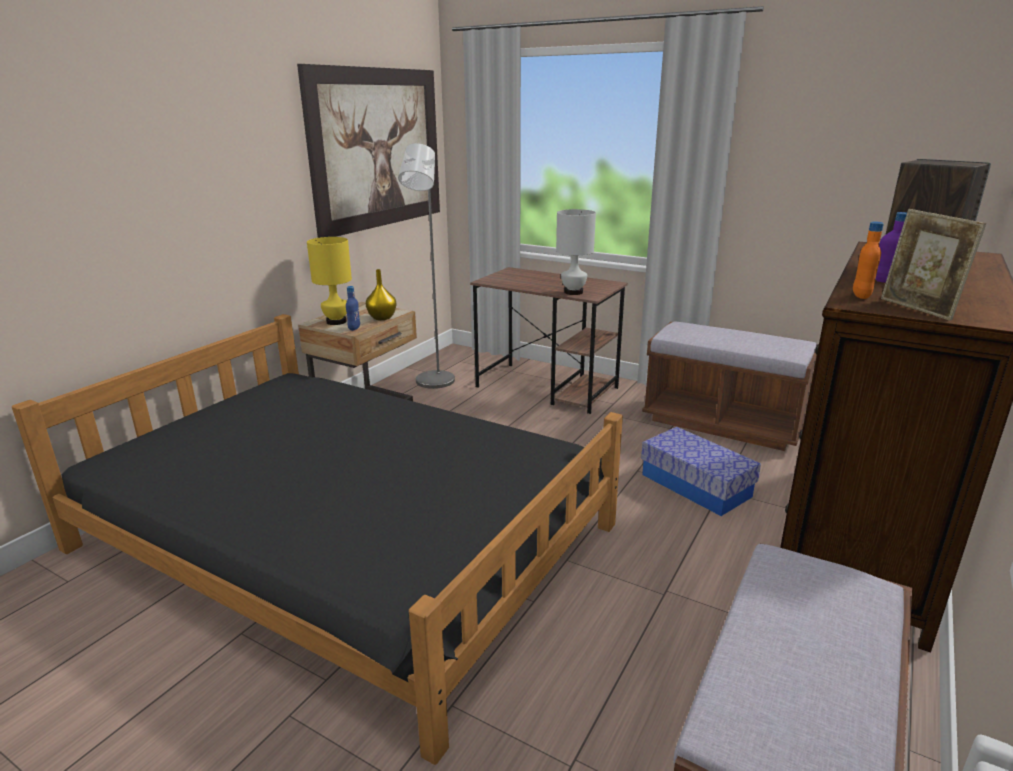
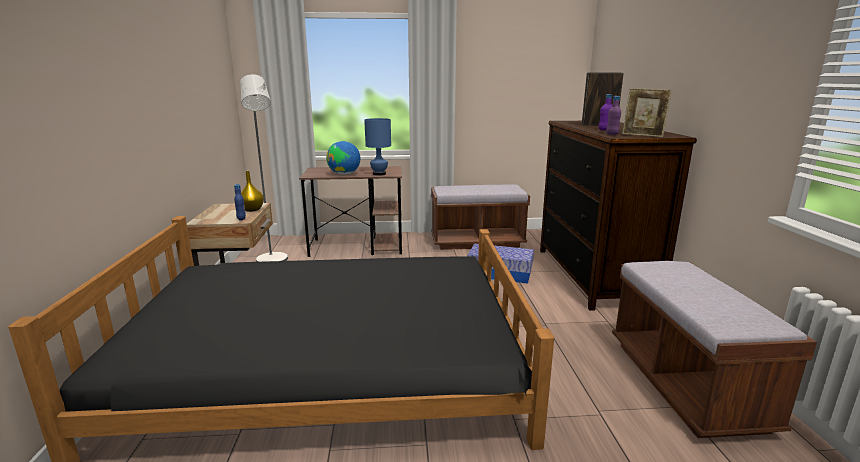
camera: 35 degrees left, 5 degrees down
picture [297,64,440,238] -> none
yellow table lamp [307,237,352,325] -> none
white table lamp [556,209,596,295] -> blue table lamp [364,118,391,176]
orange bottle [853,222,884,299] -> purple bottle [606,96,621,135]
none -> globe [326,141,360,175]

